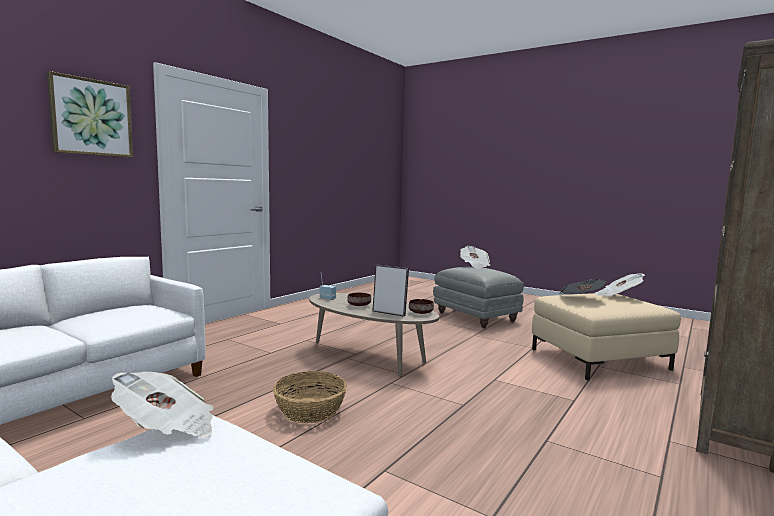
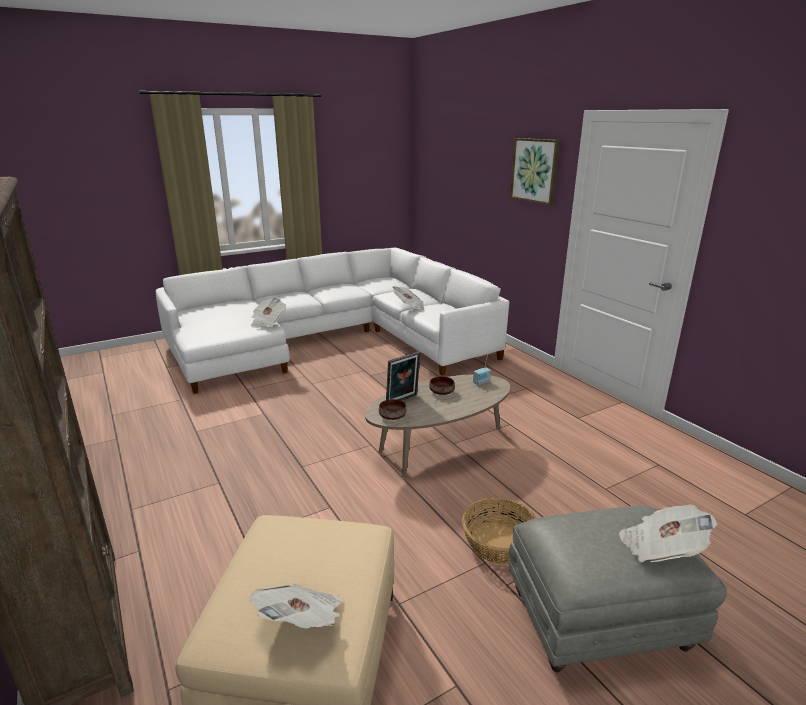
camera: 115 degrees right, 15 degrees up
basket [273,371,347,423] -> basket moved to [462,498,536,565]
newspaper [560,279,606,294] -> newspaper moved to [393,286,424,309]

